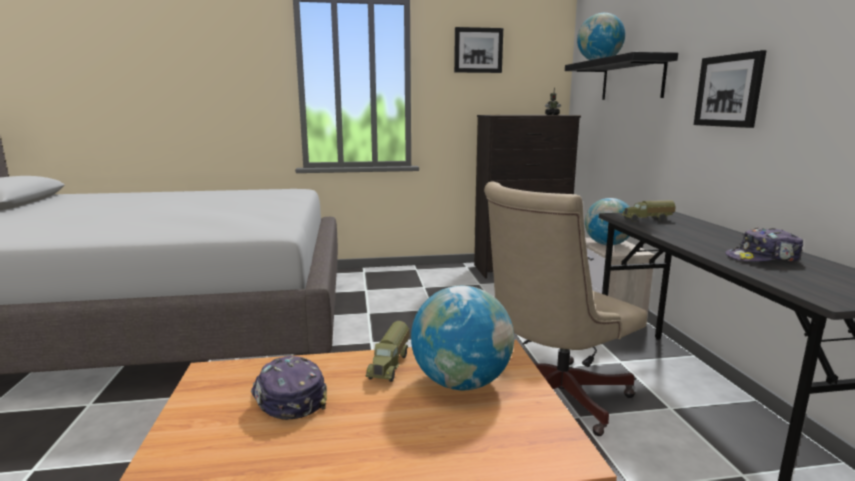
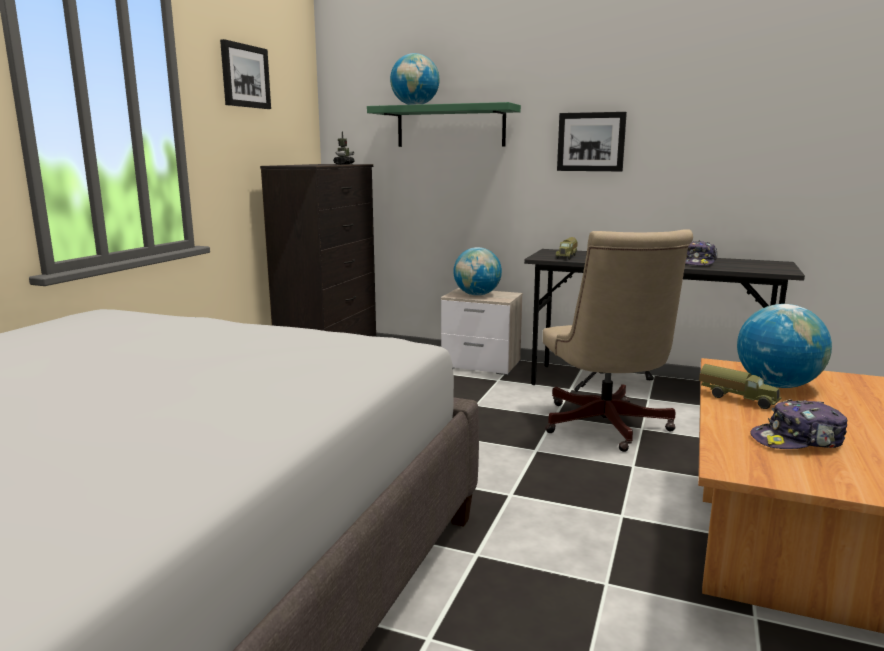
camera: 60 degrees left, 0 degrees up
black shelf [565,52,678,100] -> green shelf [367,102,521,147]

